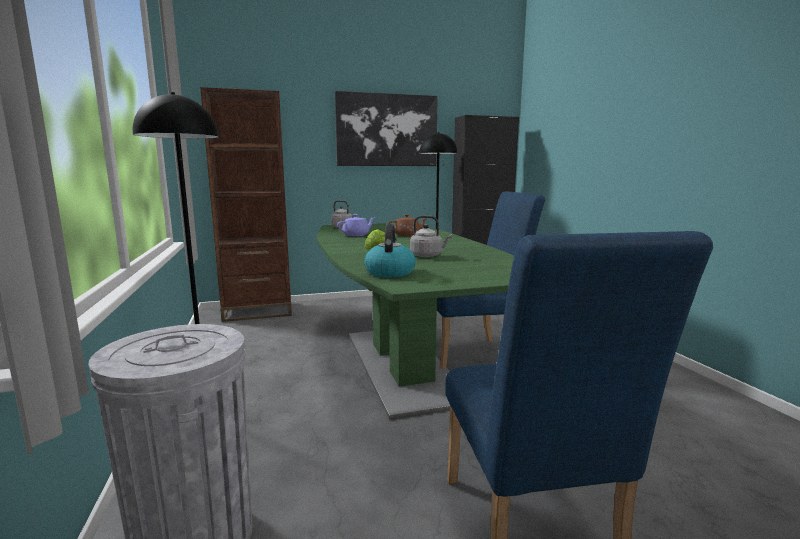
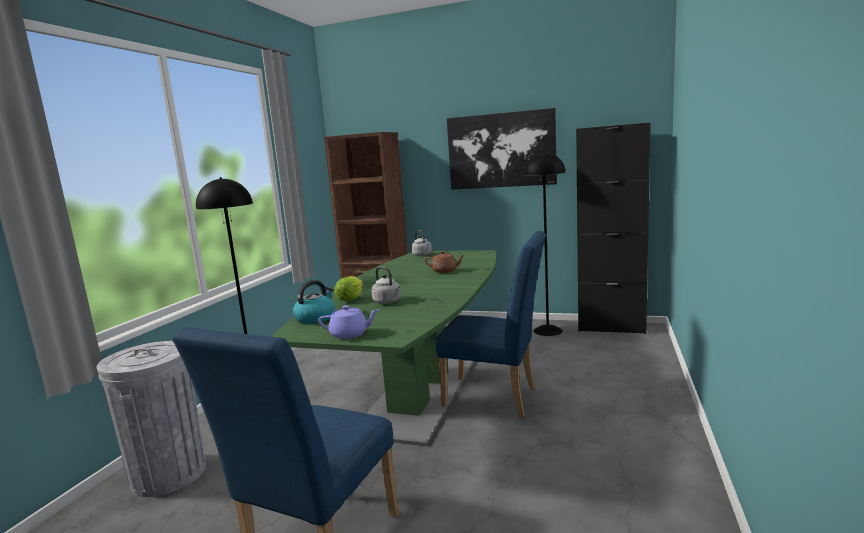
camera: 35 degrees right, 0 degrees up
purple teapot [337,214,376,236] -> purple teapot moved to [318,305,378,339]

